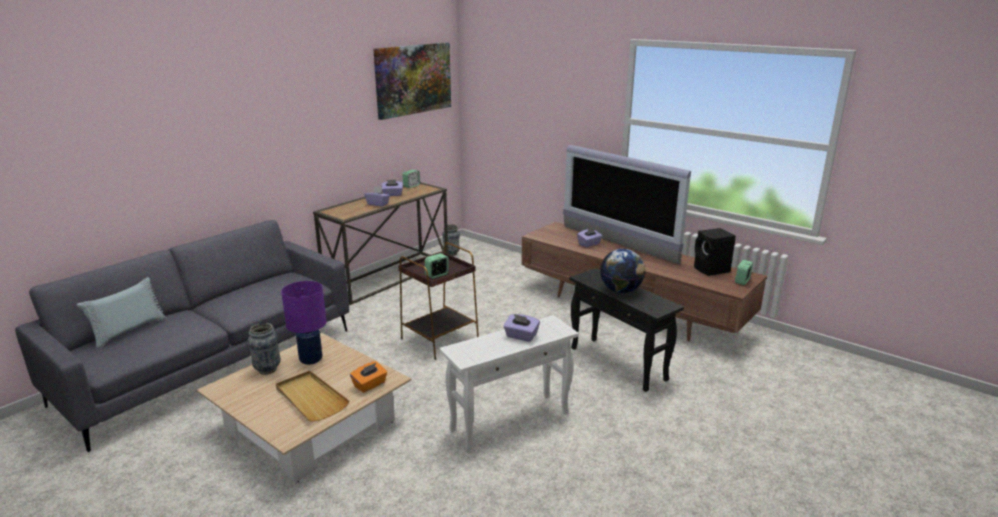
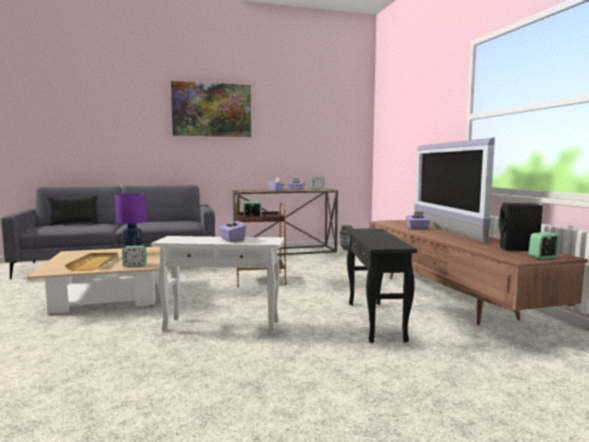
camera: 35 degrees right, 15 degrees down
blue pillow [77,277,166,349] -> black pillow [47,196,99,226]
vase [247,323,281,375] -> none
orange tissue box [350,361,387,393] -> alarm clock [122,246,147,267]
picture [373,43,451,120] -> picture moved to [171,81,251,137]
globe [600,249,646,293] -> none

